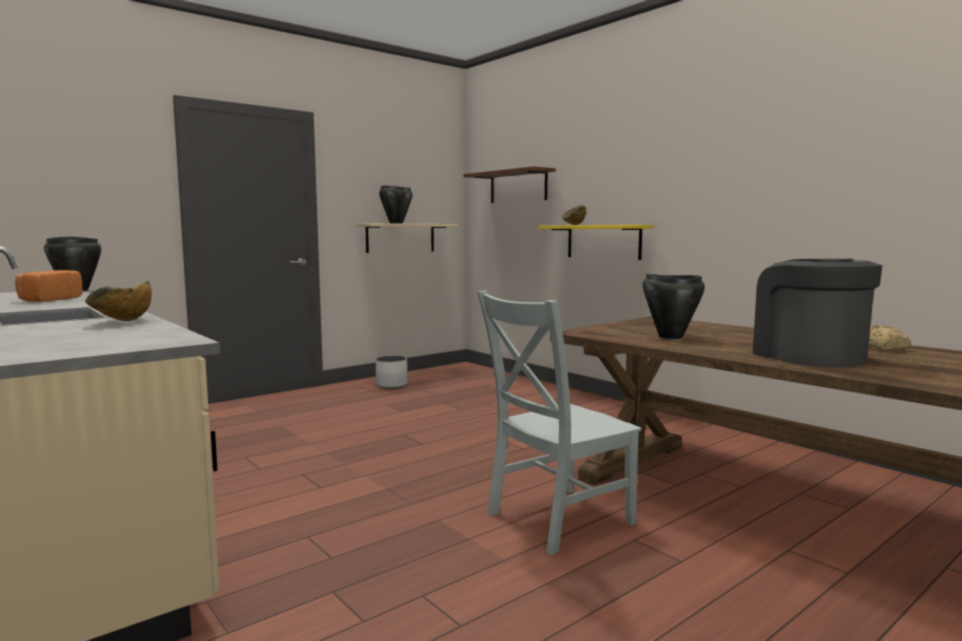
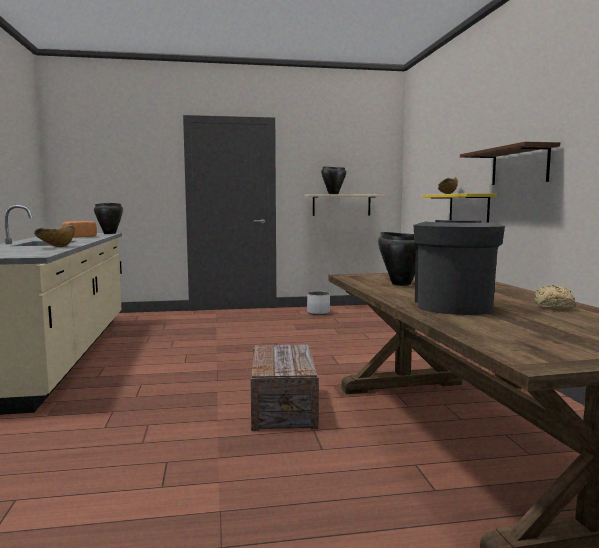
camera: 30 degrees right, 0 degrees up
brown shelf [464,166,556,203] -> brown shelf moved to [460,142,560,185]
grey chair [477,291,641,555] -> crate [251,344,319,431]

